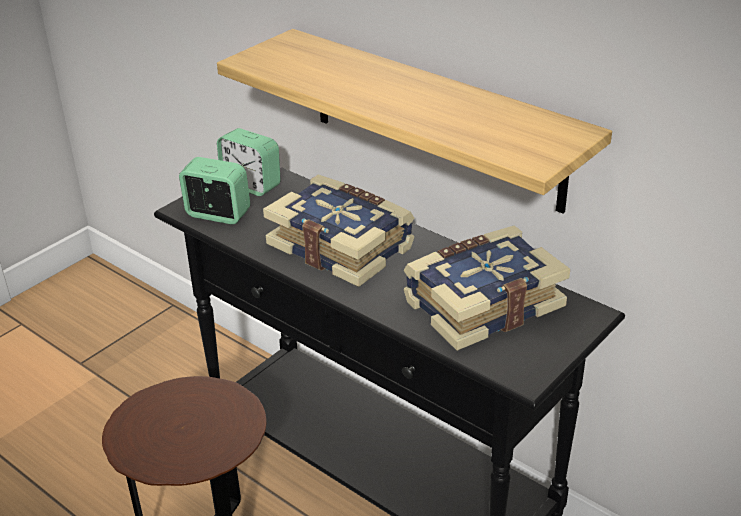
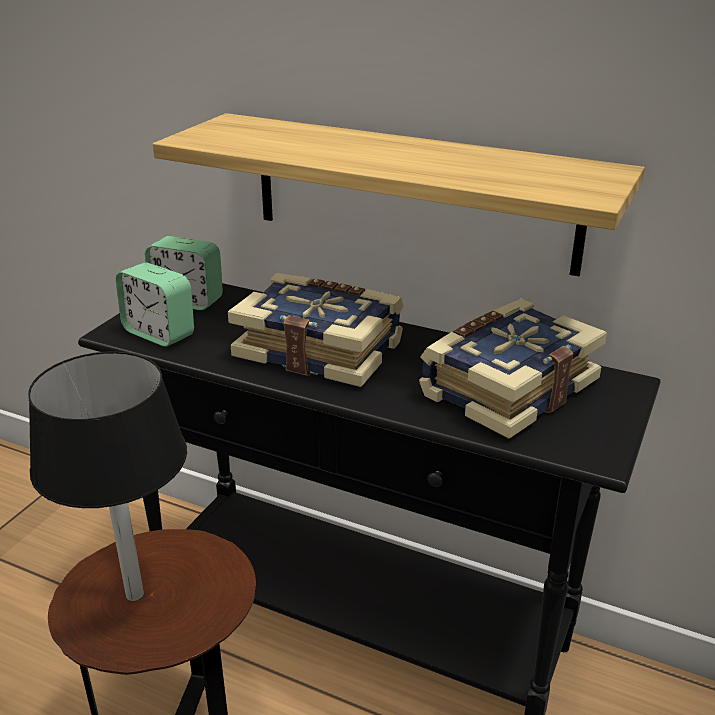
camera: 15 degrees left, 5 degrees down
alarm clock [179,157,250,224] -> alarm clock turned 150 degrees counterclockwise [116,262,194,347]
none -> black table lamp [28,352,187,601]

